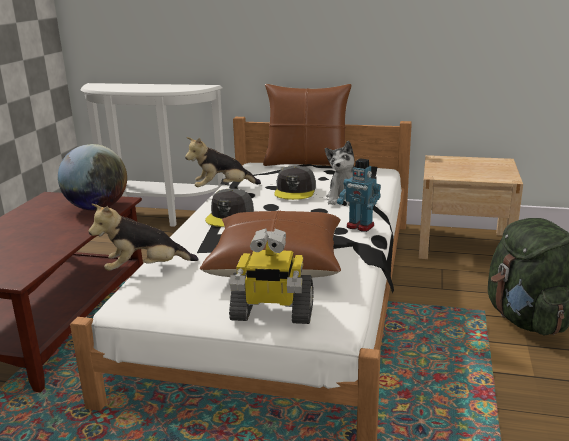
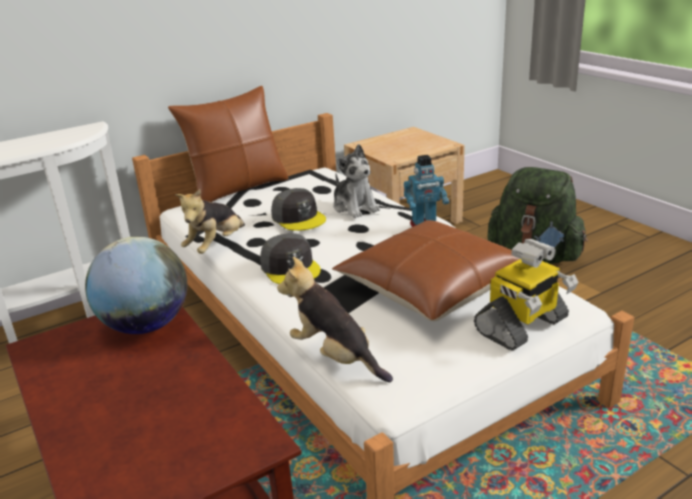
camera: 45 degrees left, 5 degrees up
plush toy [88,204,199,271] -> plush toy turned 105 degrees clockwise [277,257,393,382]

